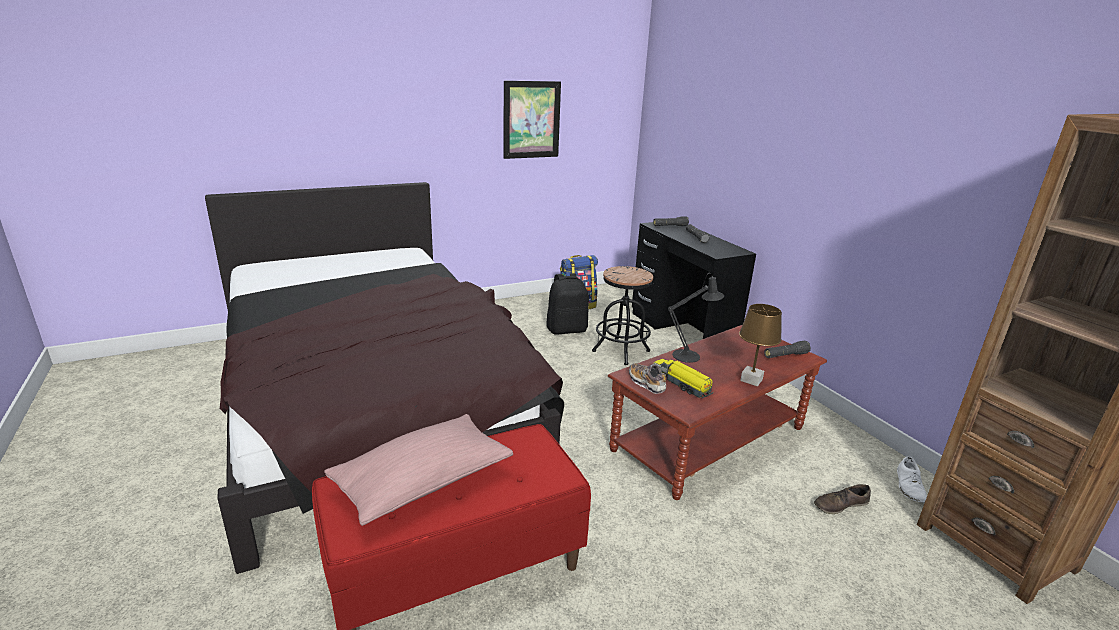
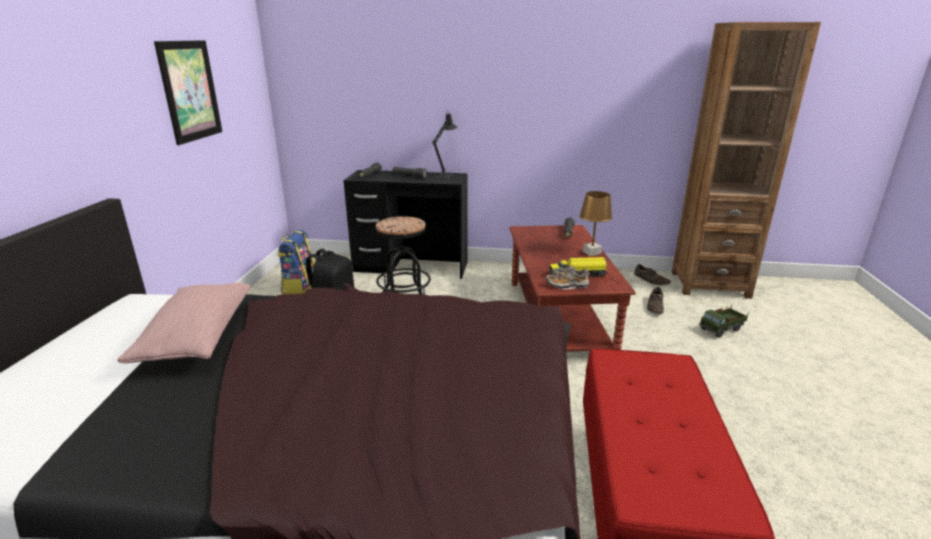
camera: 55 degrees left, 0 degrees up
pink pillow [324,414,513,526] -> pink pillow moved to [117,283,251,363]
black table lamp [668,273,724,363] -> black table lamp moved to [432,111,457,178]
white shoe [897,456,927,503] -> brown shoe [634,264,671,285]
none -> toy truck [699,305,748,338]

